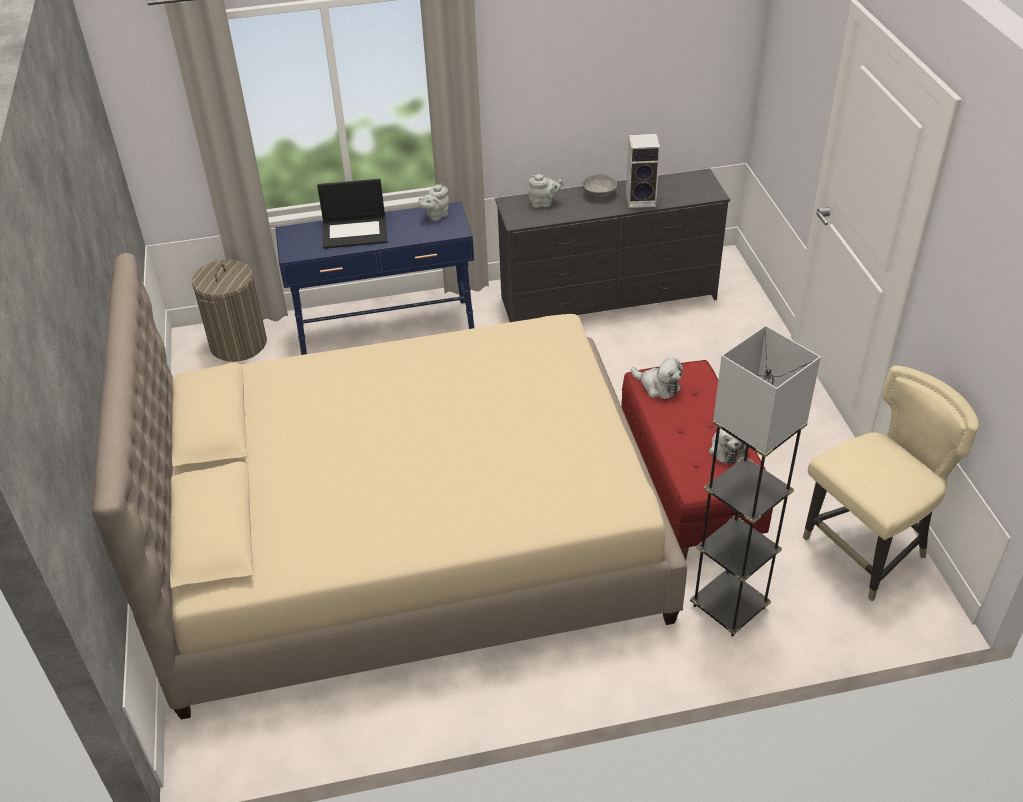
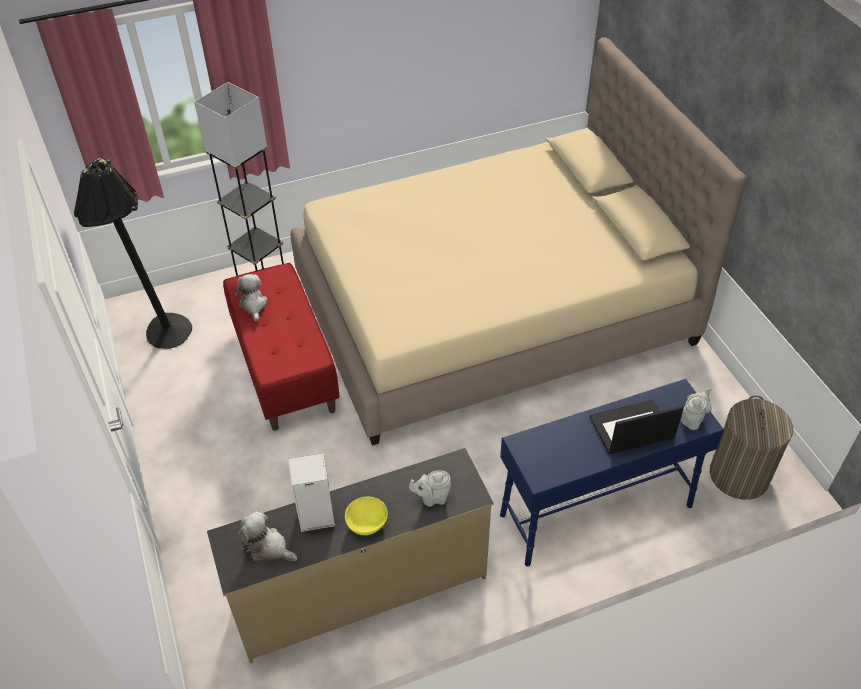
camera: 170 degrees right, 5 degrees up
grey teapot [419,184,449,221] -> grey teapot moved to [681,388,712,430]
grey bowl [583,174,617,199] -> yellow bowl [345,497,388,535]
plush toy [631,358,683,399] -> plush toy moved to [238,511,297,561]
beige chair [803,365,978,601] -> black floor lamp [74,158,192,349]

